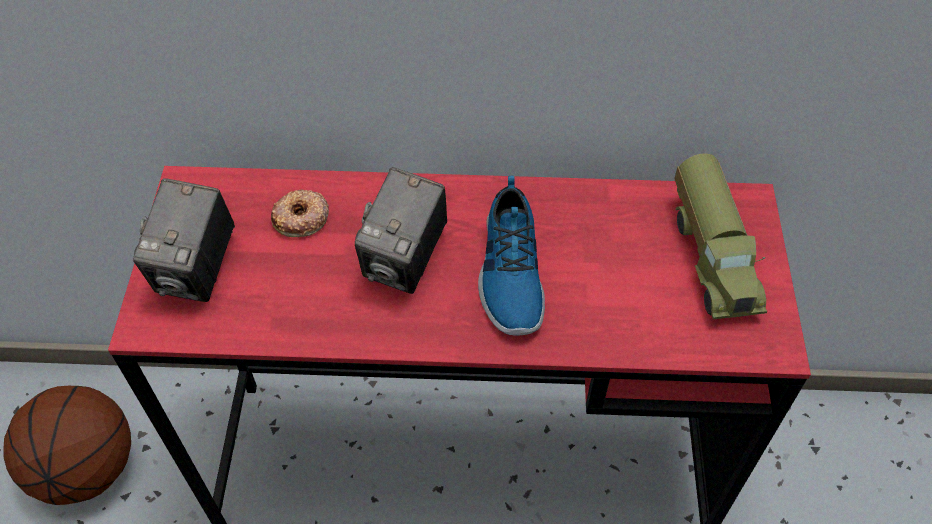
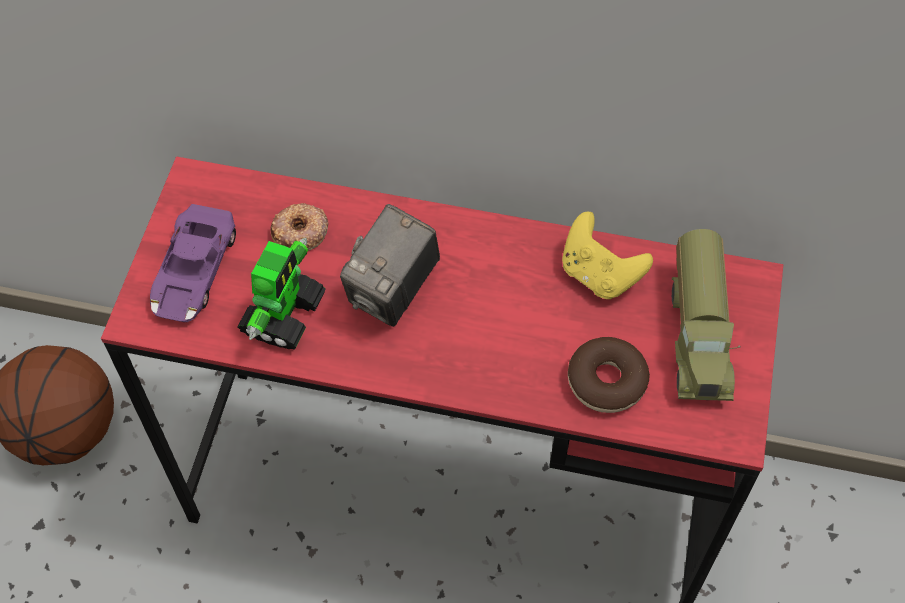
camera: 10 degrees right, 5 degrees up
camera [133,178,235,302] -> purple toy car [150,204,236,322]
shoe [478,176,545,336] -> none
none -> toy robot [237,238,326,350]
none -> yellow game controller [562,212,653,299]
none -> donut [568,337,650,413]

